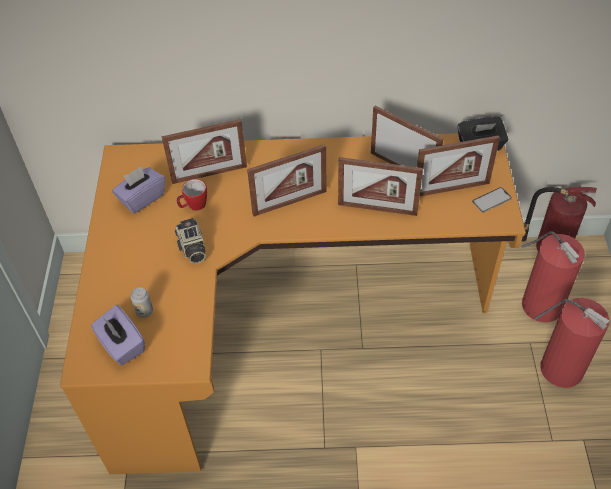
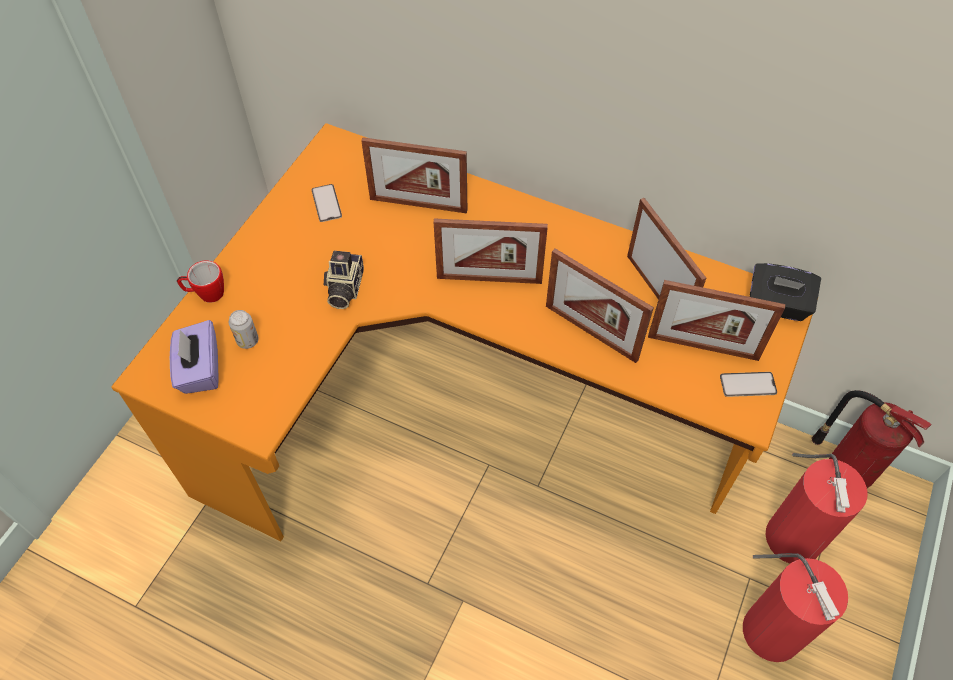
camera: 25 degrees right, 5 degrees up
purple tissue box [112,166,165,214] -> phone [311,184,342,222]
mug [177,179,207,211] -> mug moved to [177,260,224,303]

